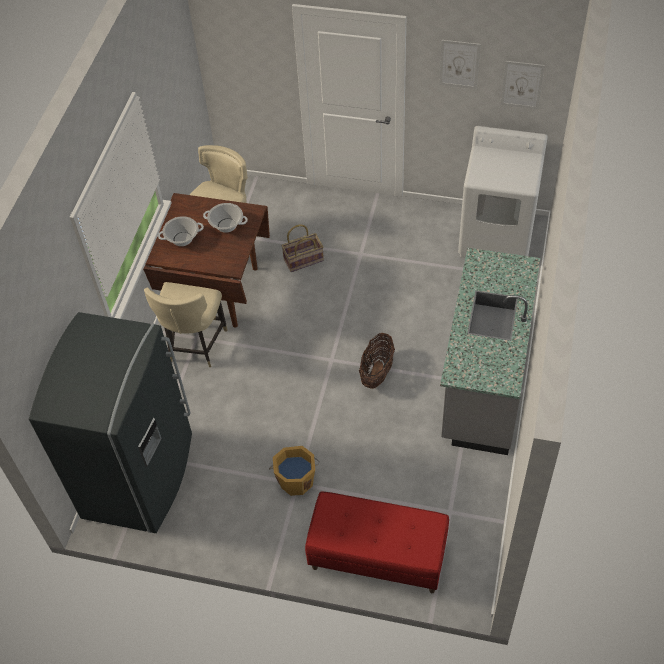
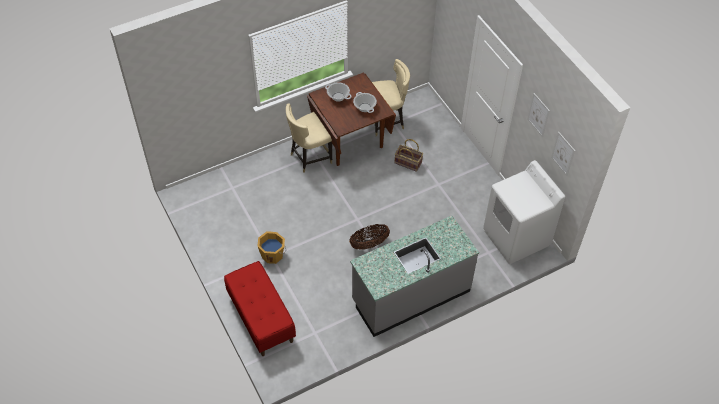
camera: 45 degrees right, 0 degrees up
grey fridge [29,312,192,533] -> none

